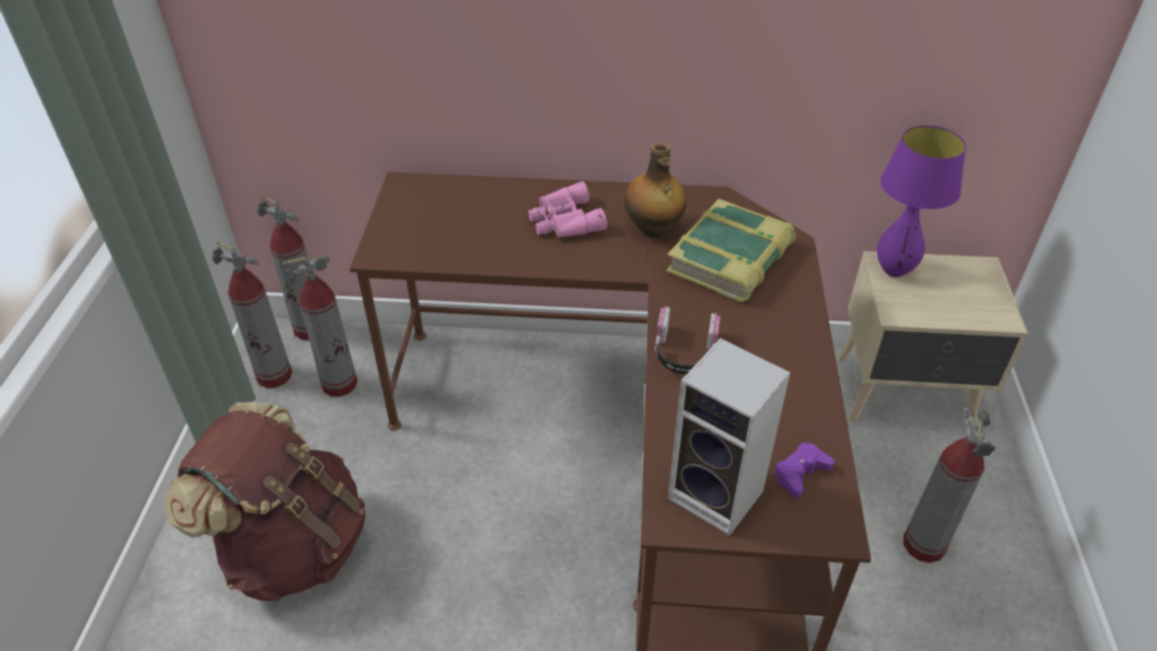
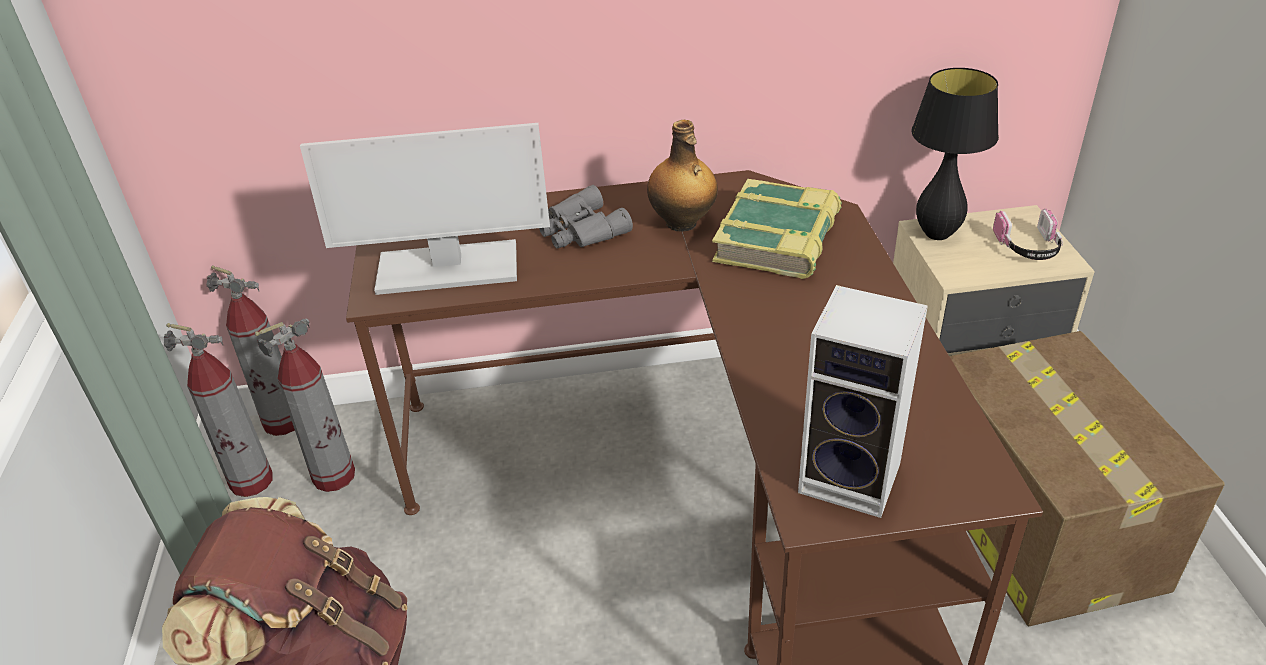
camera: 10 degrees left, 5 degrees down
pink binoculars [528,181,607,238] -> grey binoculars [539,185,633,248]
headphones [654,306,721,374] -> headphones moved to [993,209,1063,260]
purple game controller [773,442,835,497] -> none
purple table lamp [877,125,966,277] -> black table lamp [911,68,999,240]
fire extinguisher [904,408,995,563] -> cardboard box [949,331,1225,626]
none -> monitor [300,123,550,295]

